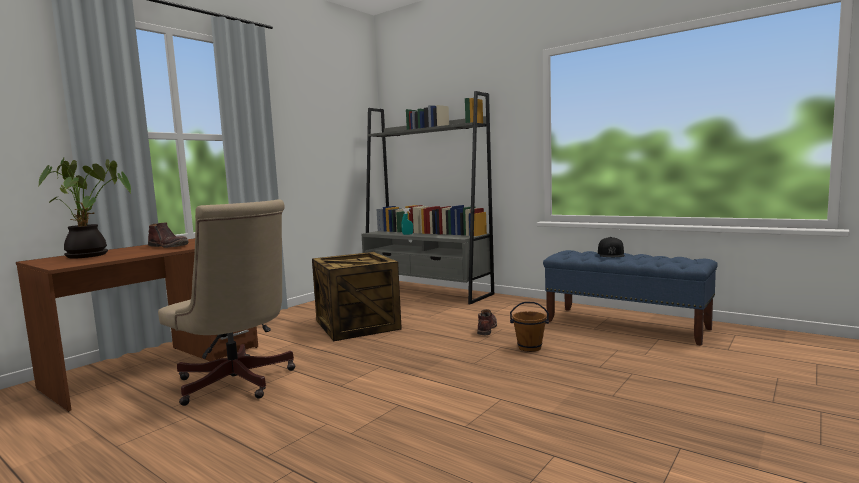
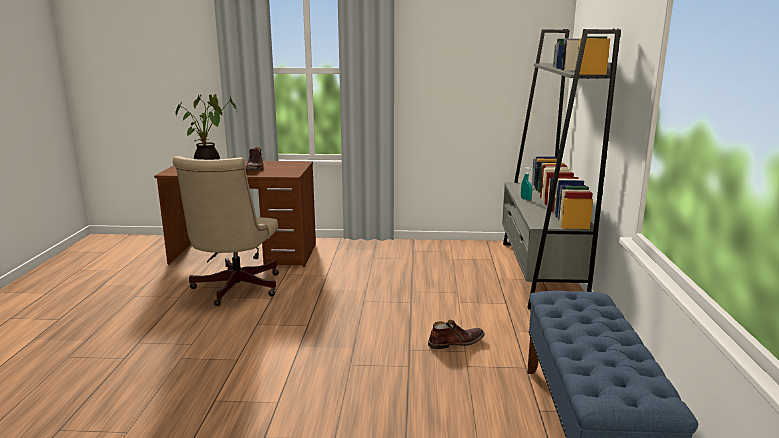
camera: 55 degrees right, 10 degrees up
crate [312,252,402,341] -> none
brown bucket [510,302,549,352] -> none
black cap [598,237,625,257] -> none

